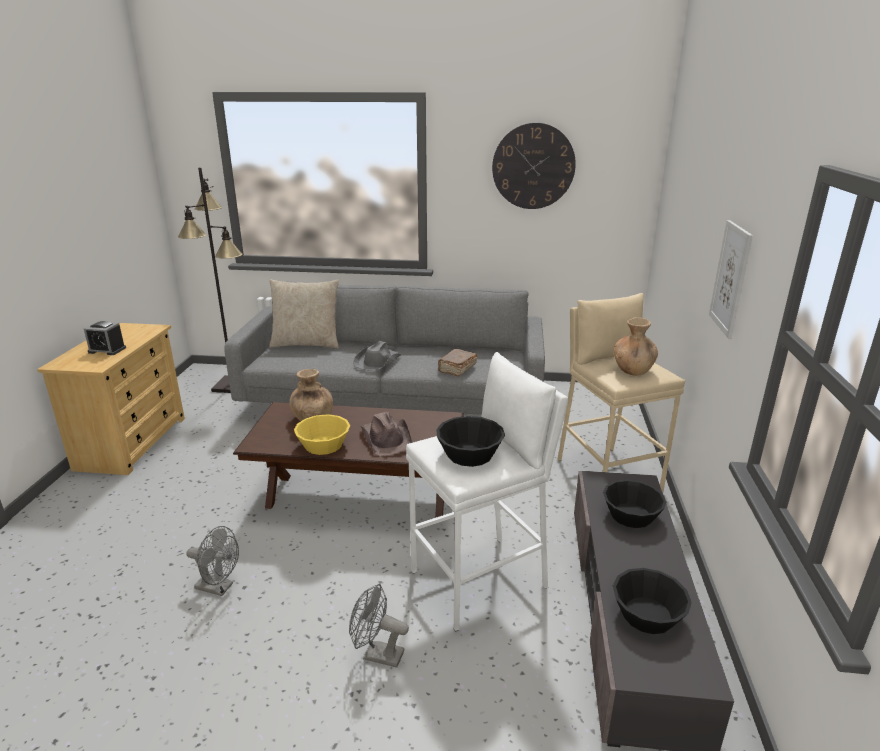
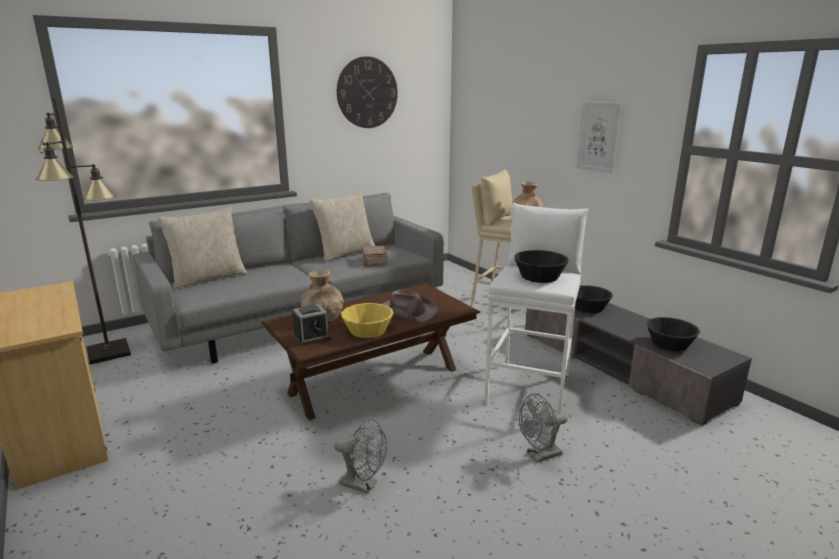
camera: 40 degrees left, 5 degrees down
alarm clock [84,321,126,355] -> alarm clock moved to [292,304,331,346]
grey fan [187,526,239,596] -> grey fan turned 45 degrees clockwise [334,419,387,494]
grey hat [353,341,401,371] -> none
none -> beige pillow [310,191,375,262]

